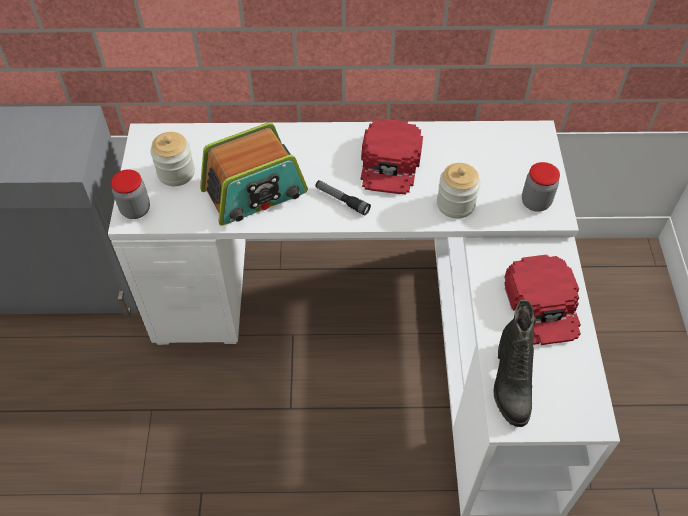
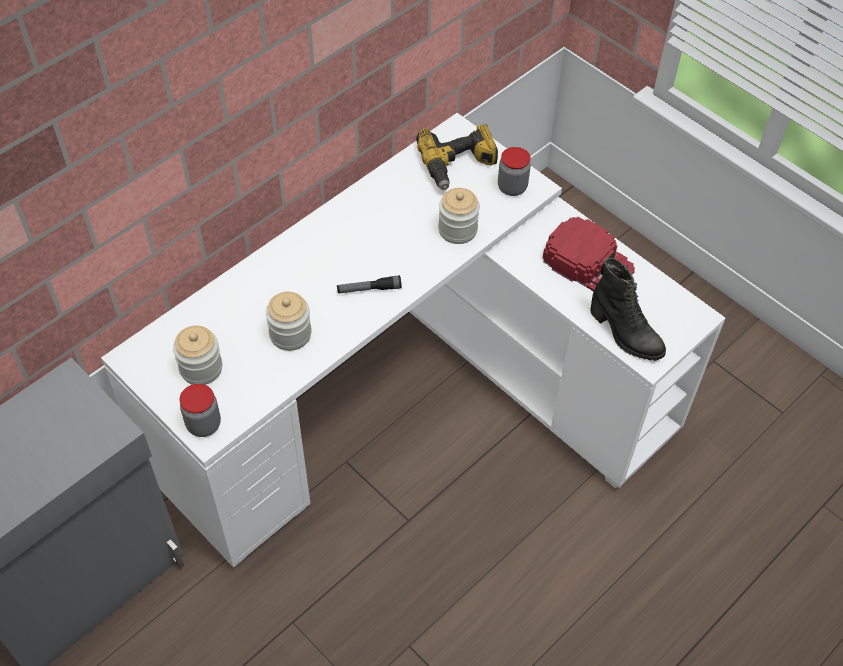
camera: 45 degrees left, 0 degrees up
radio [200,122,308,226] -> jar [266,292,312,351]
red cap [361,119,423,195] -> none
none -> power drill [416,124,498,190]

